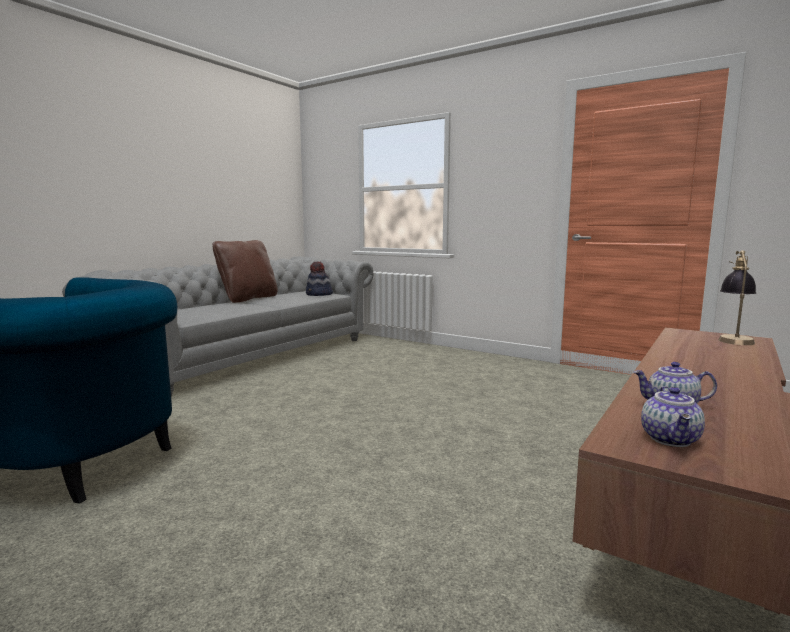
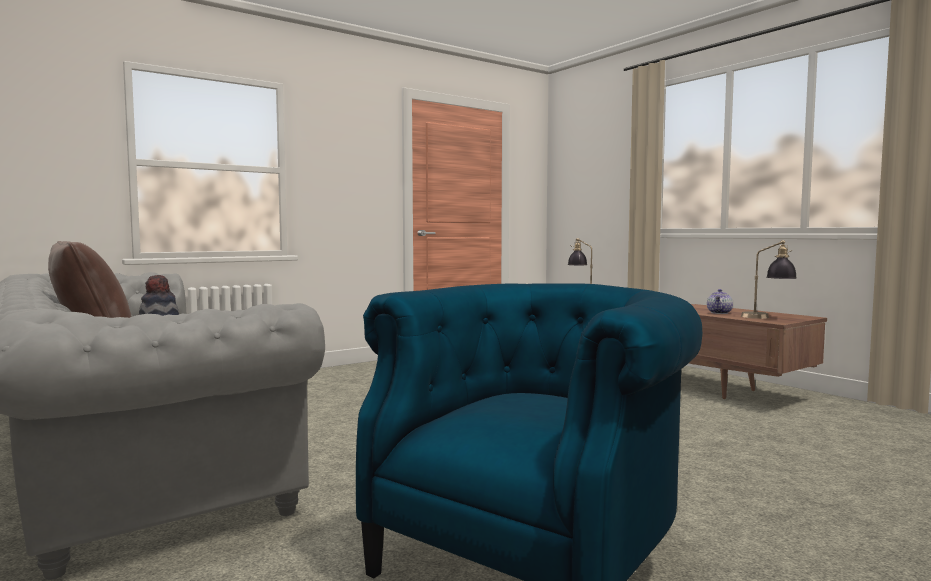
camera: 70 degrees left, 5 degrees down
teapot [641,386,705,447] -> table lamp [741,240,797,319]

